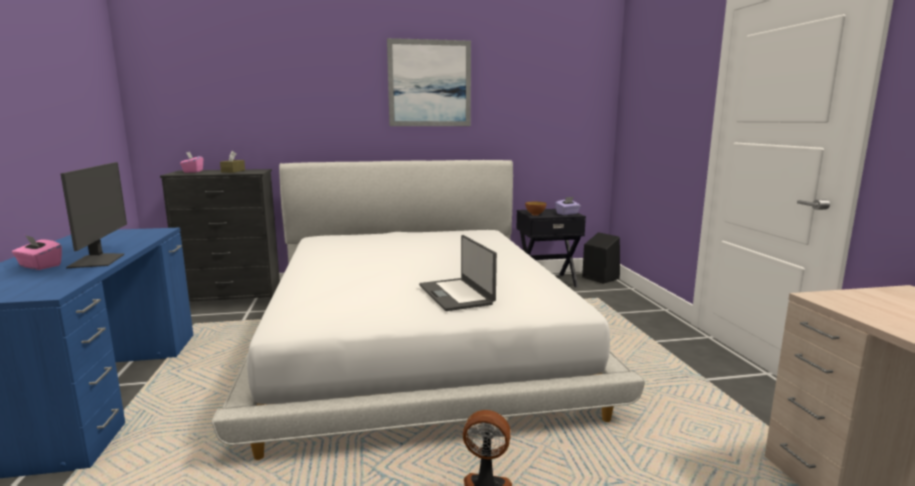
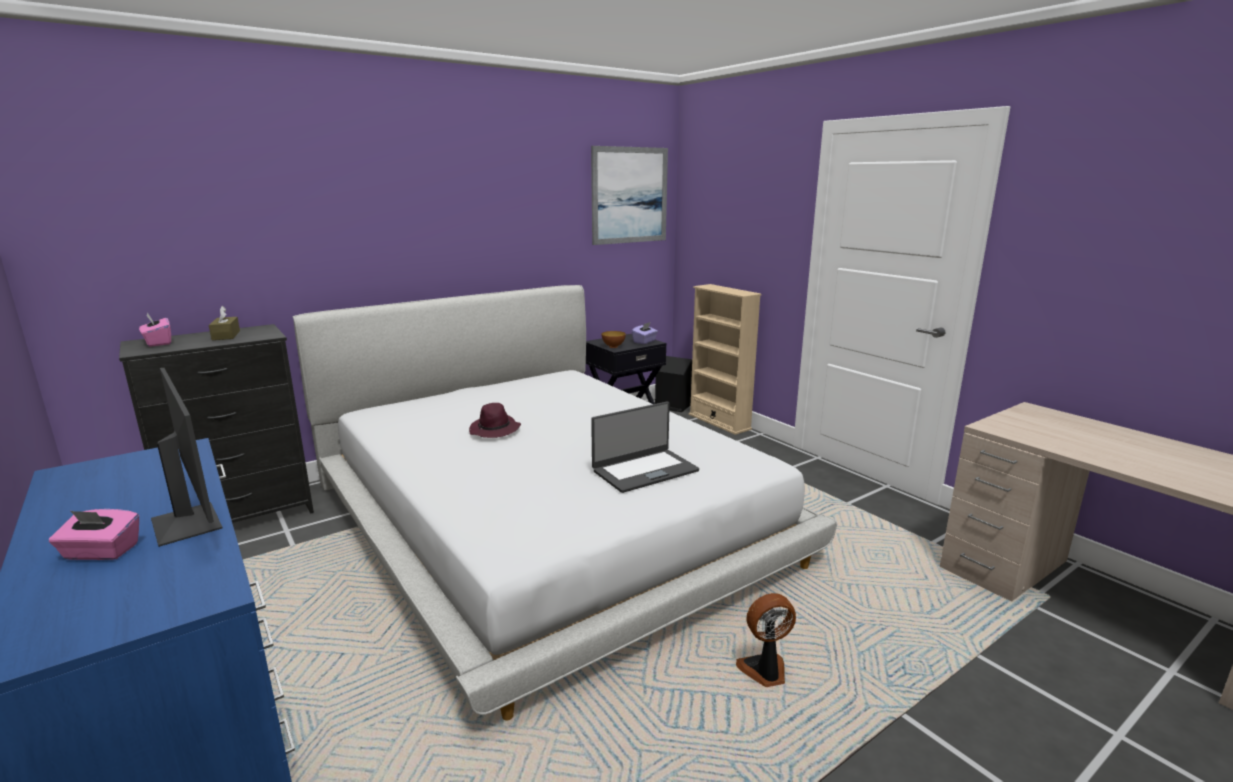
camera: 25 degrees left, 5 degrees up
picture [387,38,471,126] -> picture moved to [591,146,668,245]
laptop [419,235,497,311] -> laptop turned 75 degrees counterclockwise [591,402,699,493]
none -> purple hat [469,403,521,438]
none -> beige bookcase [689,284,761,435]

